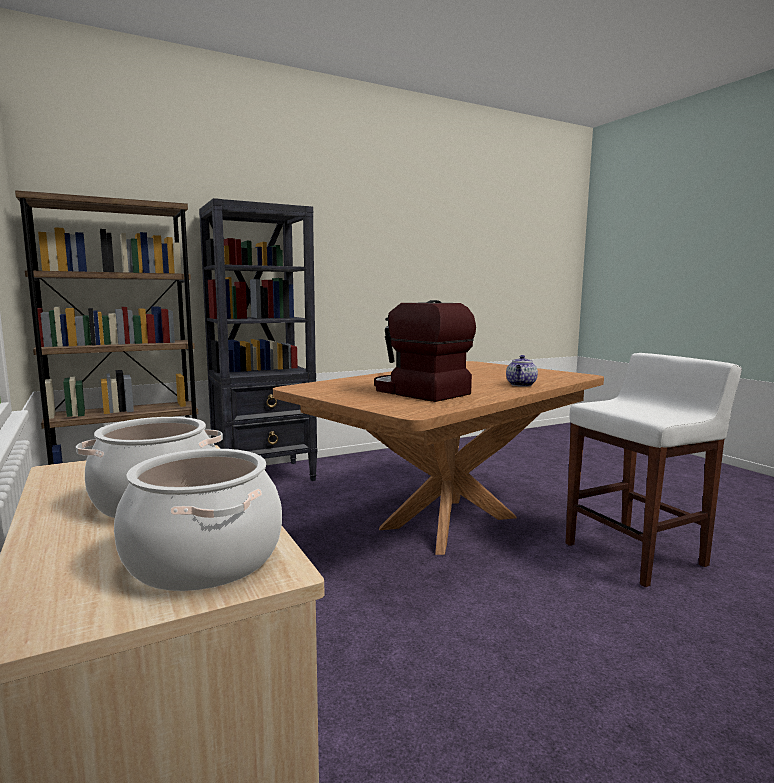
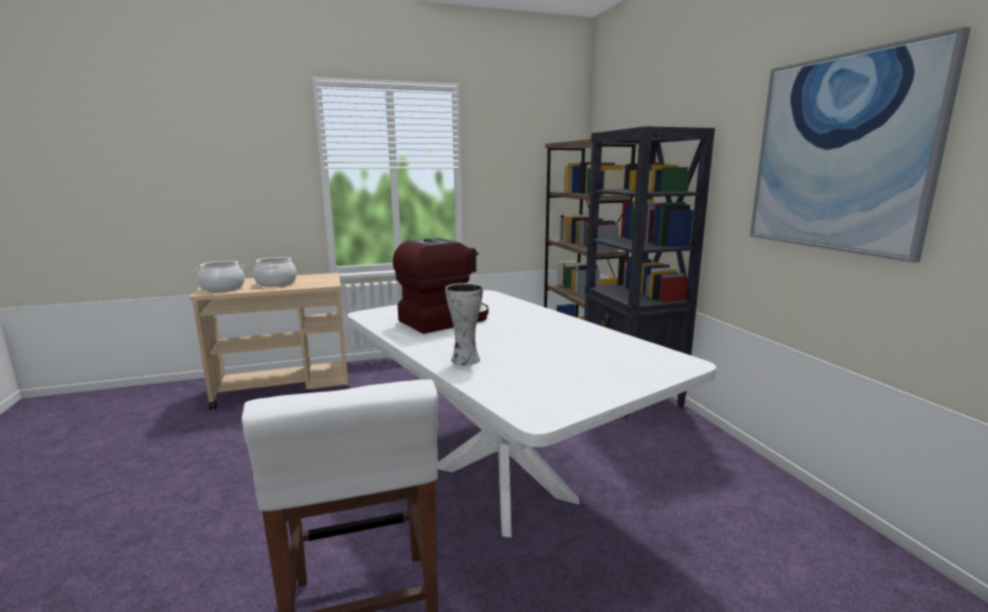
camera: 100 degrees right, 5 degrees up
brown dining table [273,361,604,555] -> white dining table [347,290,716,538]
teapot [506,355,538,387] -> vase [445,283,483,365]
none -> picture [750,27,971,263]

